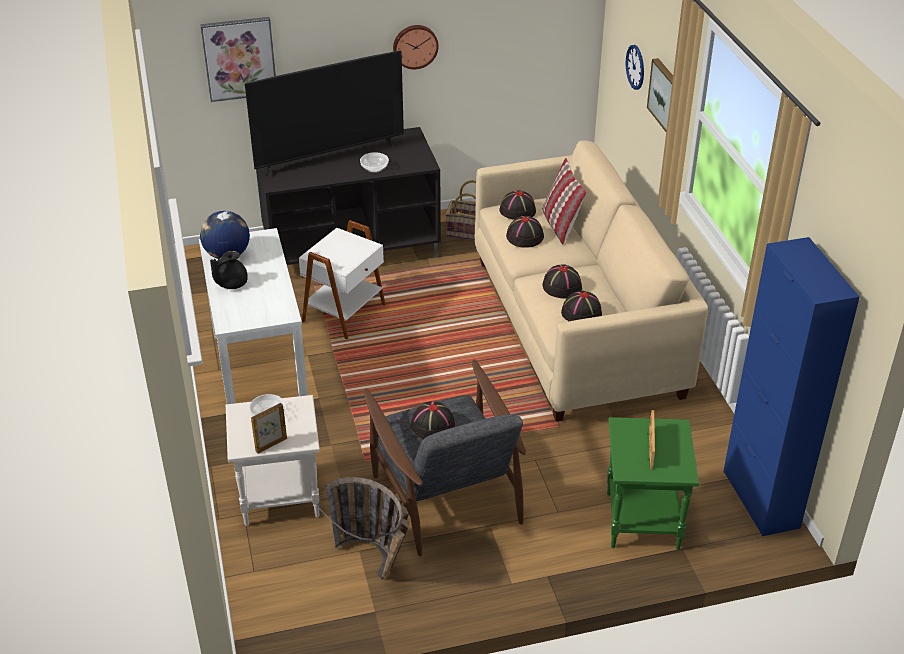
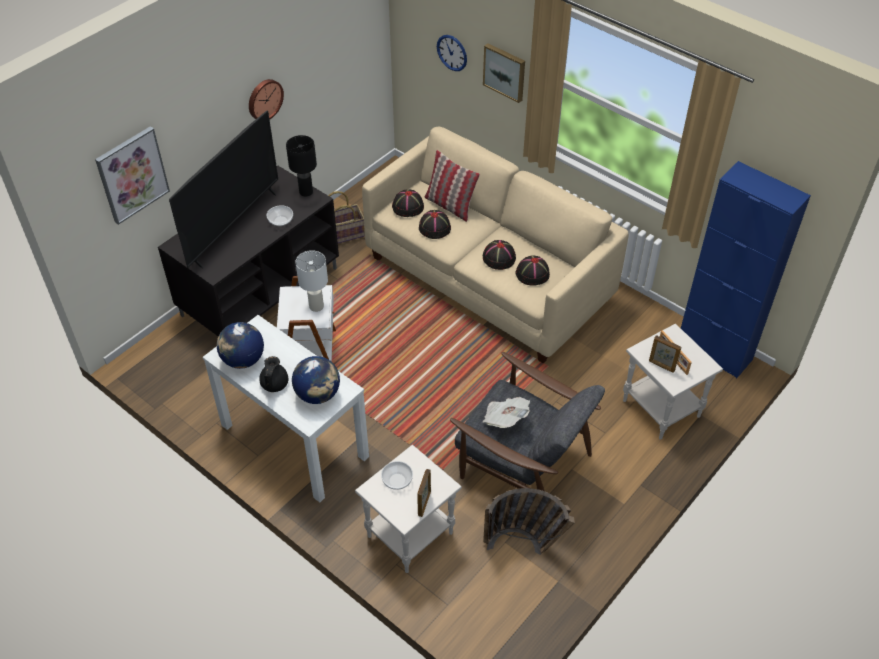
camera: 35 degrees left, 10 degrees up
black hat [411,401,455,439] -> newspaper [483,397,530,428]
green side table [607,417,699,550] -> white side table [623,324,723,440]
none -> black table lamp [286,135,317,196]
none -> globe [292,356,340,404]
none -> white table lamp [295,250,328,312]
none -> picture frame [649,335,681,373]

